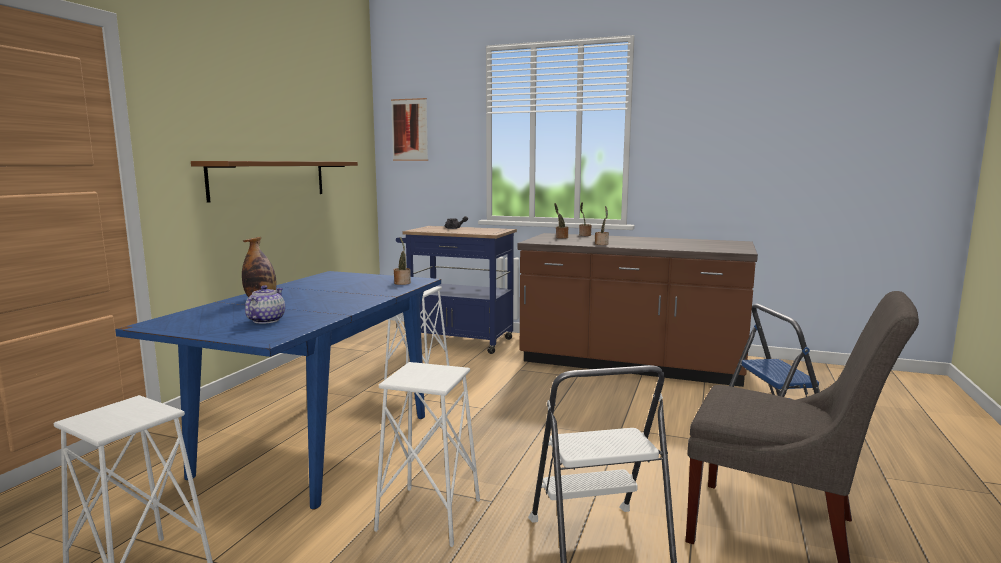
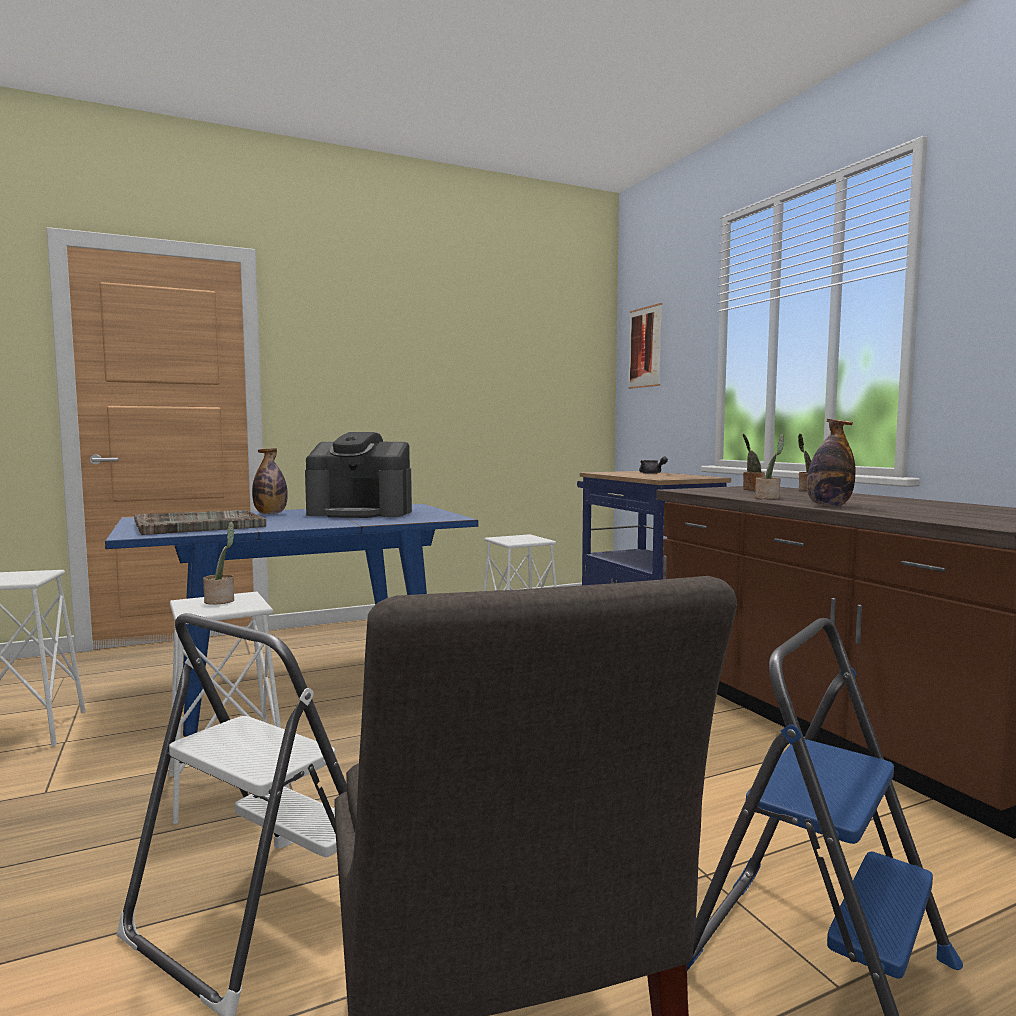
camera: 45 degrees right, 5 degrees down
brown shelf [191,161,358,203] -> none
teapot [245,285,285,324] -> grey tray [134,510,266,535]
potted plant [394,237,411,285] -> potted plant moved to [203,521,234,605]
none -> coffee machine [305,432,412,518]
none -> bottle [807,419,855,506]

